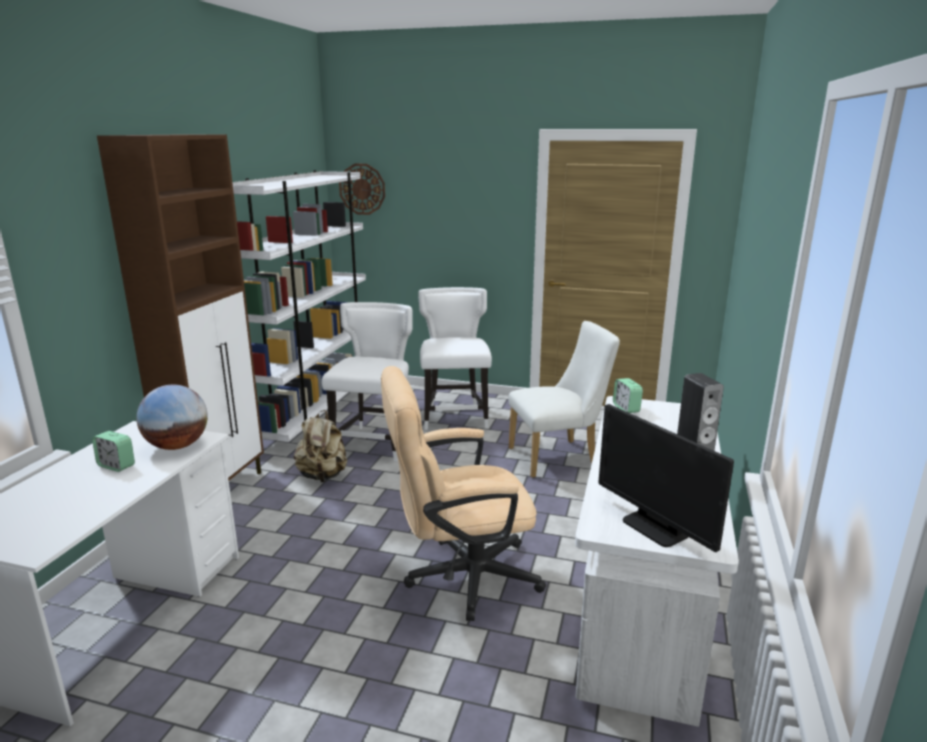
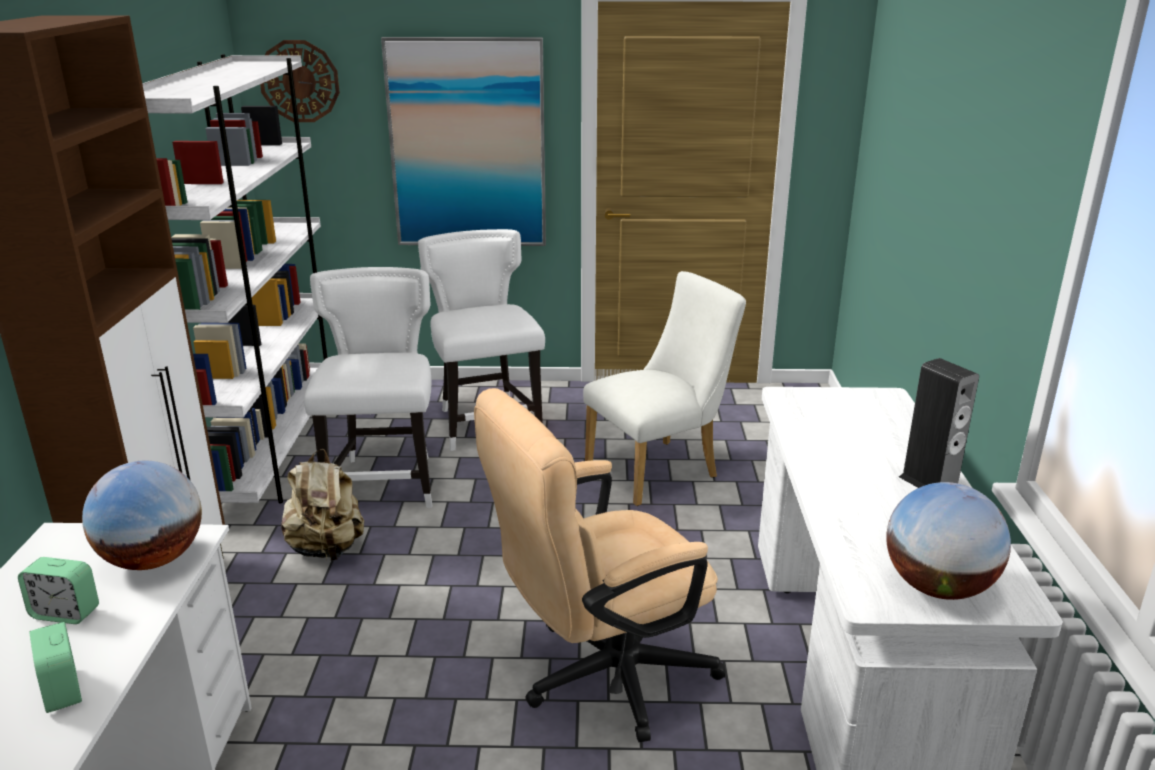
camera: 15 degrees left, 5 degrees up
monitor [598,404,734,552] -> globe [886,482,1011,600]
alarm clock [613,378,643,413] -> alarm clock moved to [29,622,82,713]
none -> picture [381,37,546,246]

